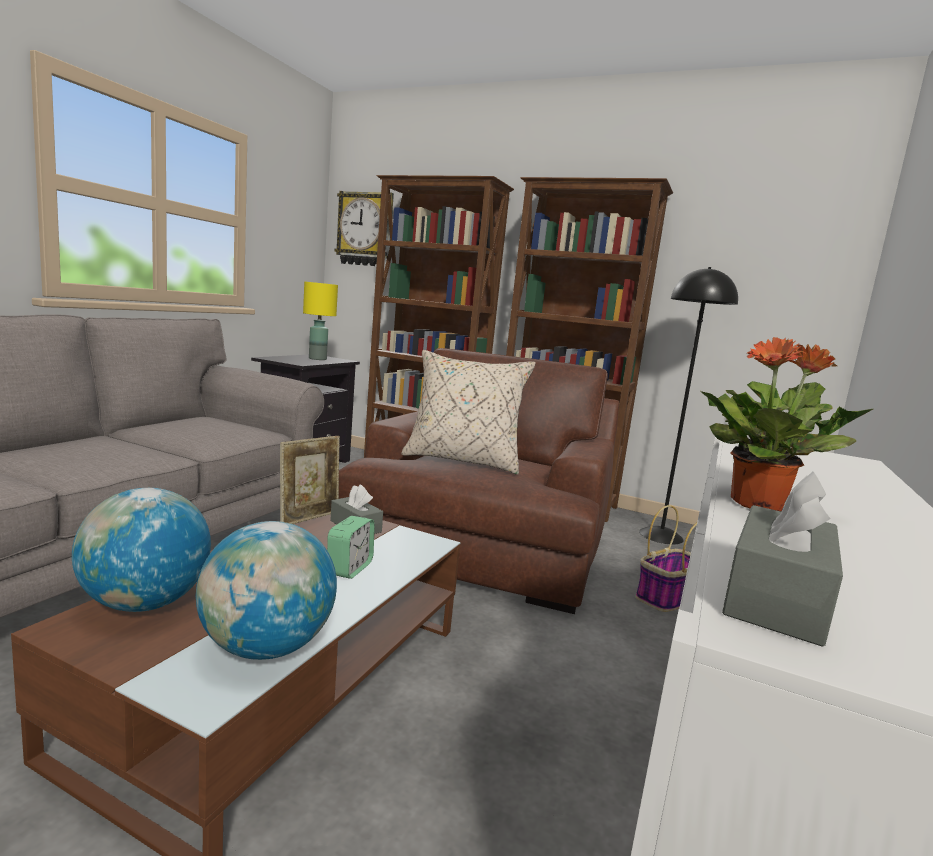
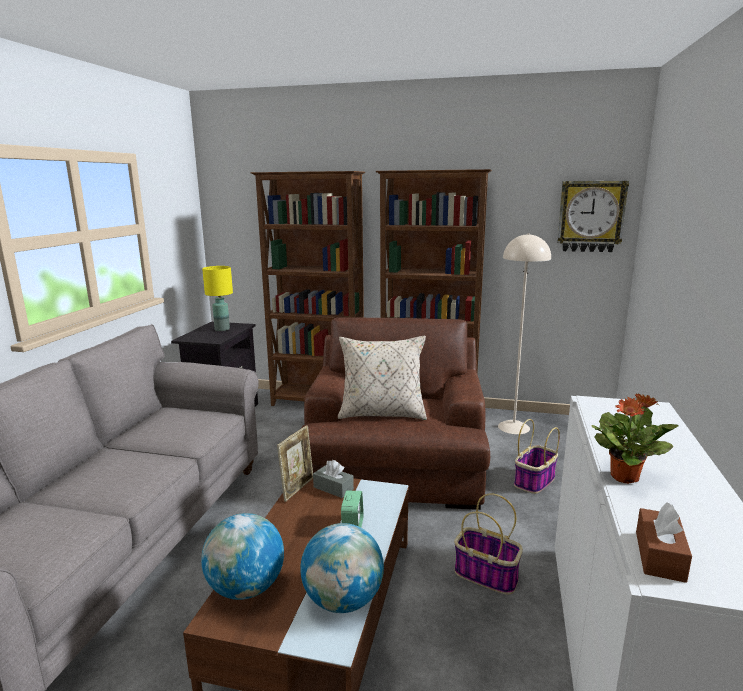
camera: 10 degrees left, 5 degrees up
wall clock [334,191,394,266] -> wall clock moved to [557,181,629,252]
black floor lamp [639,267,738,545] -> beige floor lamp [498,233,551,434]
grey tissue box [722,471,843,647] -> brown tissue box [636,502,692,583]
none -> basket [454,493,523,595]

